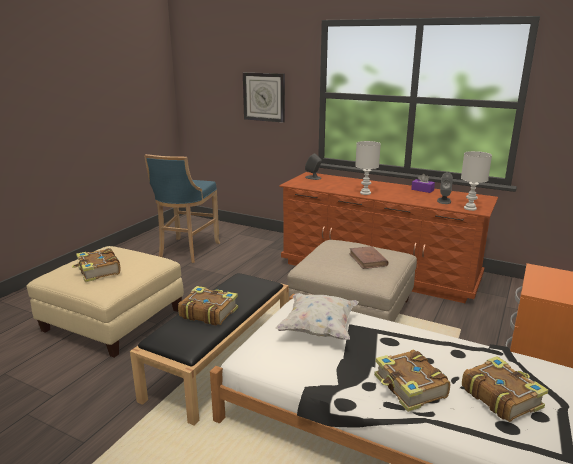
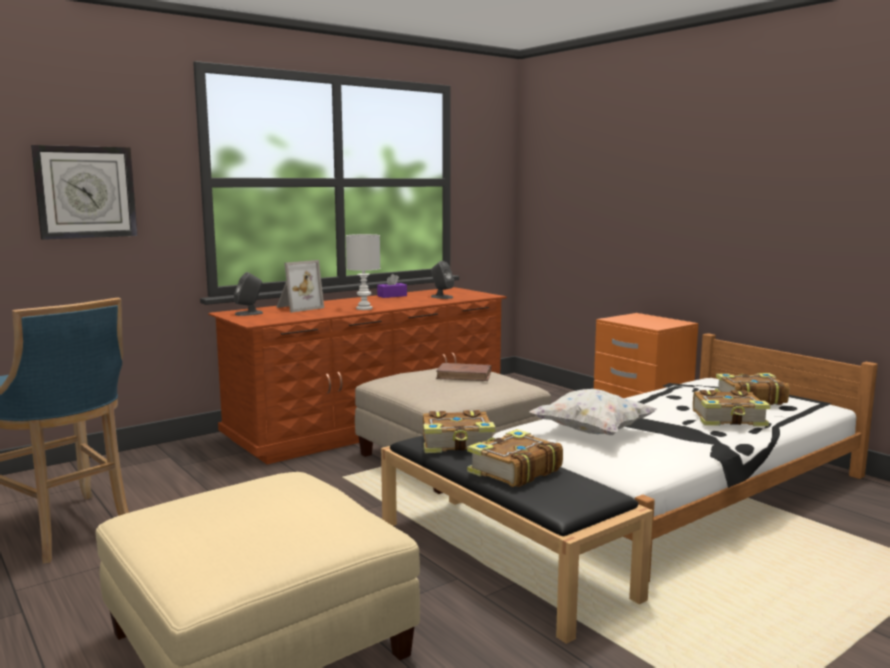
camera: 65 degrees left, 10 degrees down
book [72,248,121,282] -> book moved to [423,410,496,453]
white table lamp [461,151,492,211] -> none
none -> picture frame [276,260,324,312]

